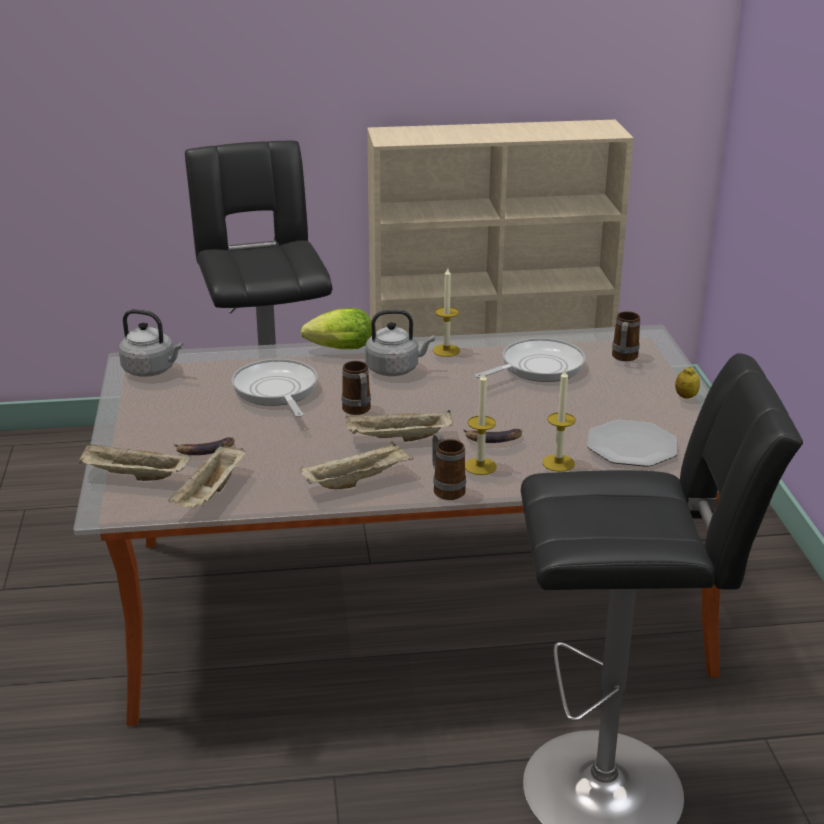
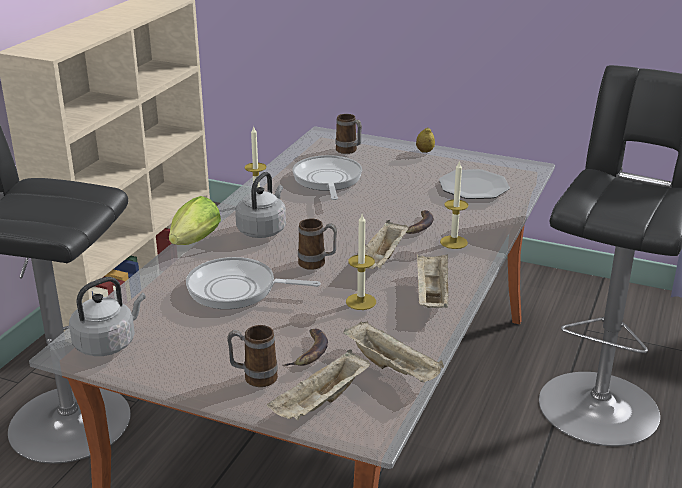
camera: 60 degrees left, 0 degrees up
mug [432,433,466,500] -> mug moved to [227,325,278,387]
candle [542,370,576,472] -> candle moved to [346,214,376,310]

